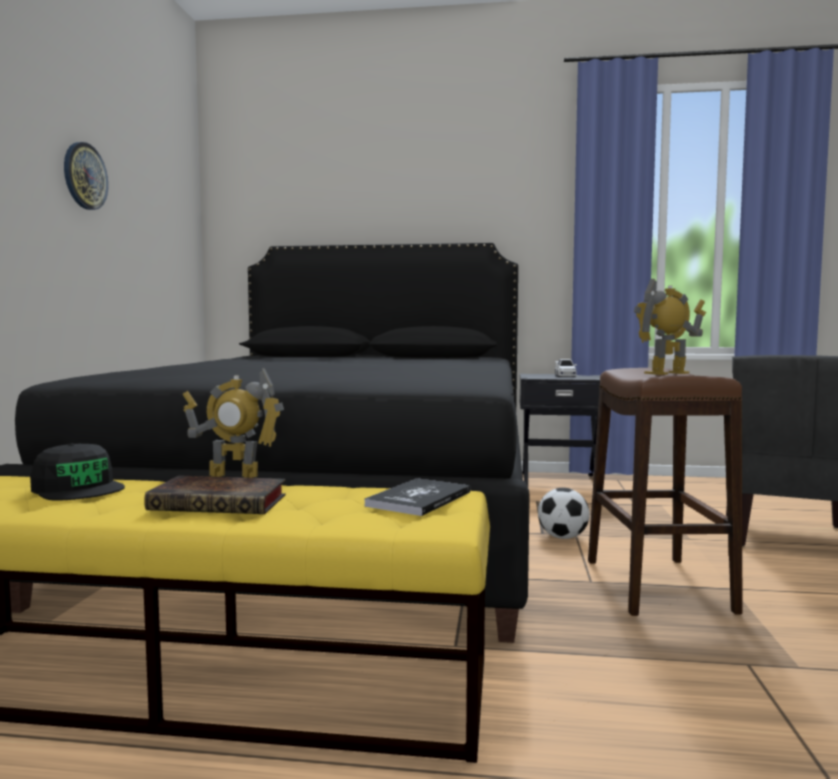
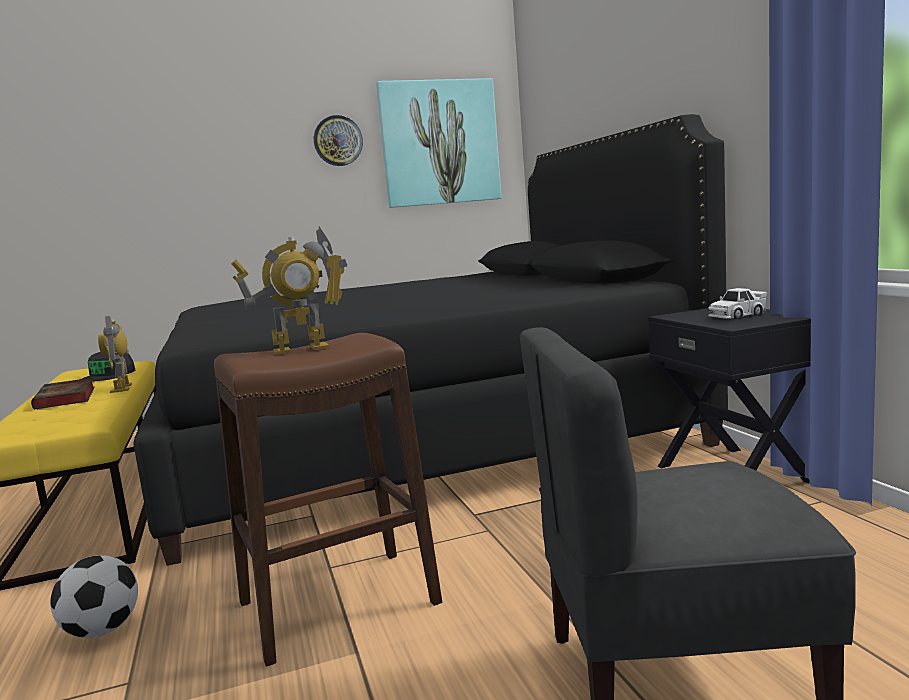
camera: 65 degrees right, 5 degrees up
book [364,478,471,516] -> none
football [538,488,590,539] -> football moved to [50,555,138,638]
toy robot [634,279,706,375] -> toy robot turned 120 degrees clockwise [231,226,347,355]
none -> picture [376,78,502,208]

